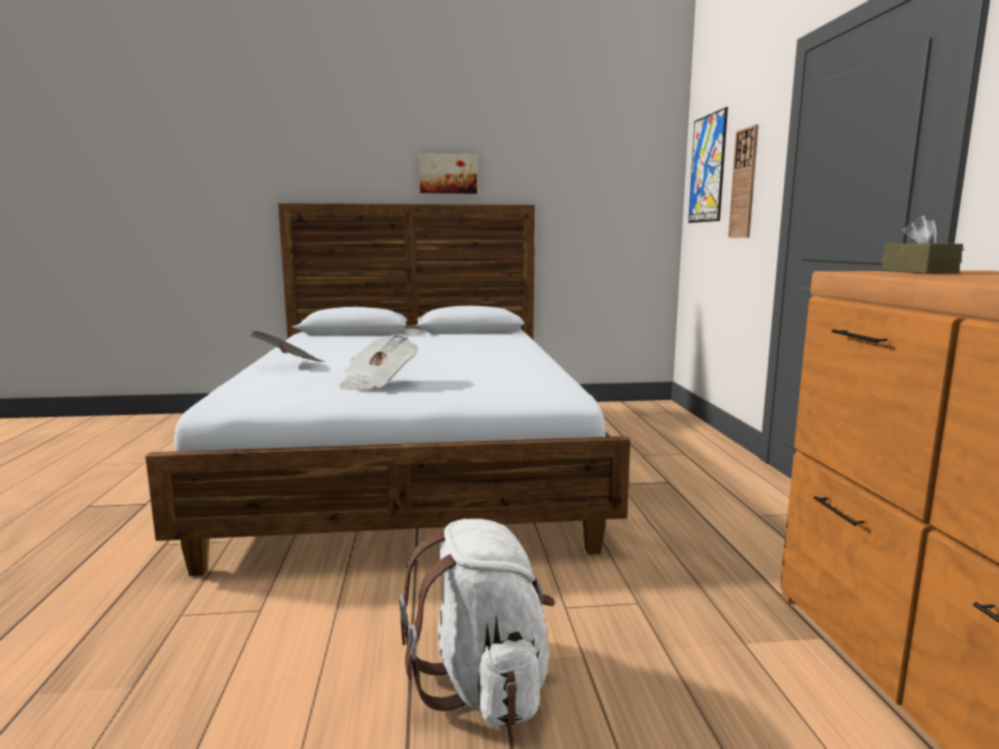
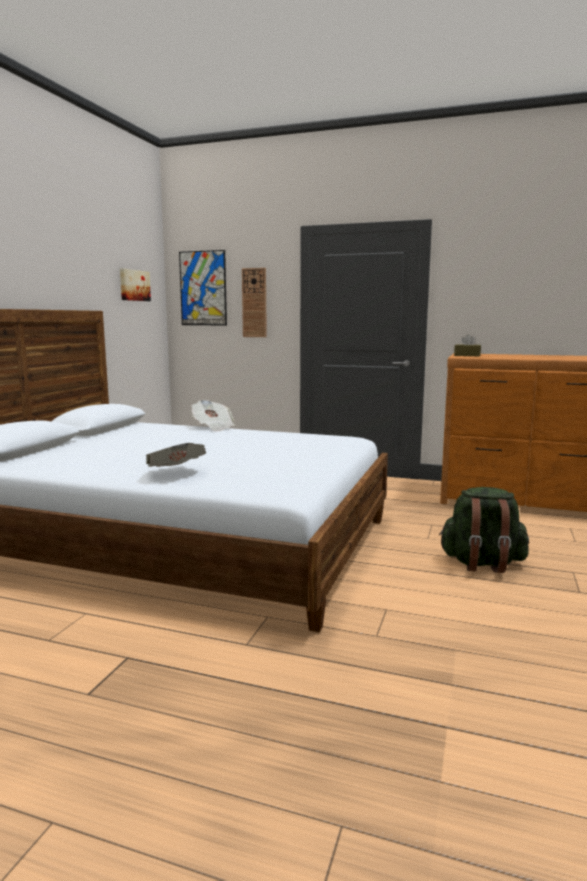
camera: 65 degrees left, 0 degrees up
newspaper [339,334,418,390] -> newspaper moved to [191,400,235,431]
white backpack [399,519,555,726] -> green backpack [439,487,529,573]
picture [419,154,477,194] -> picture moved to [120,268,151,301]

